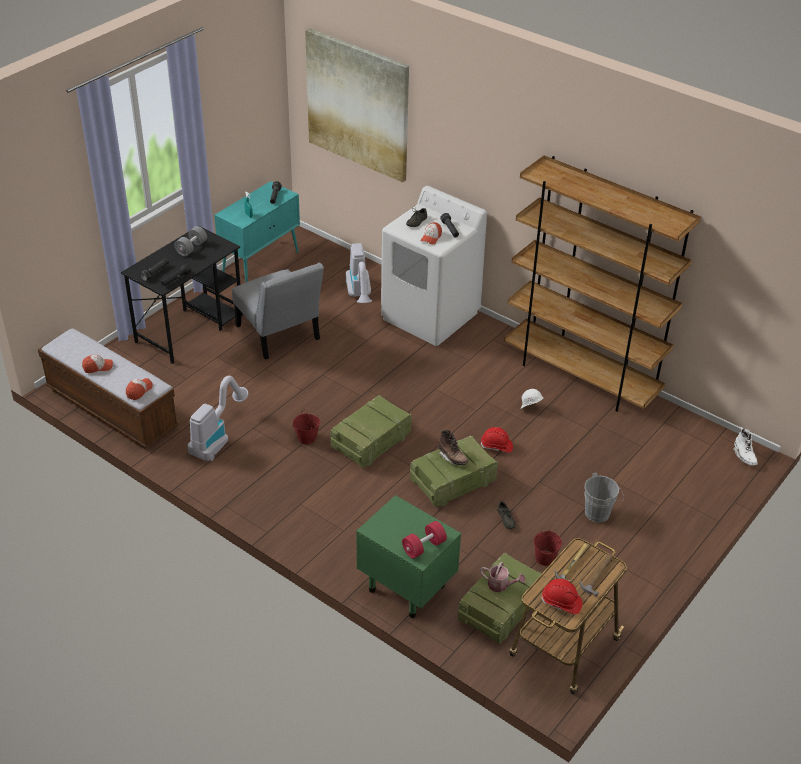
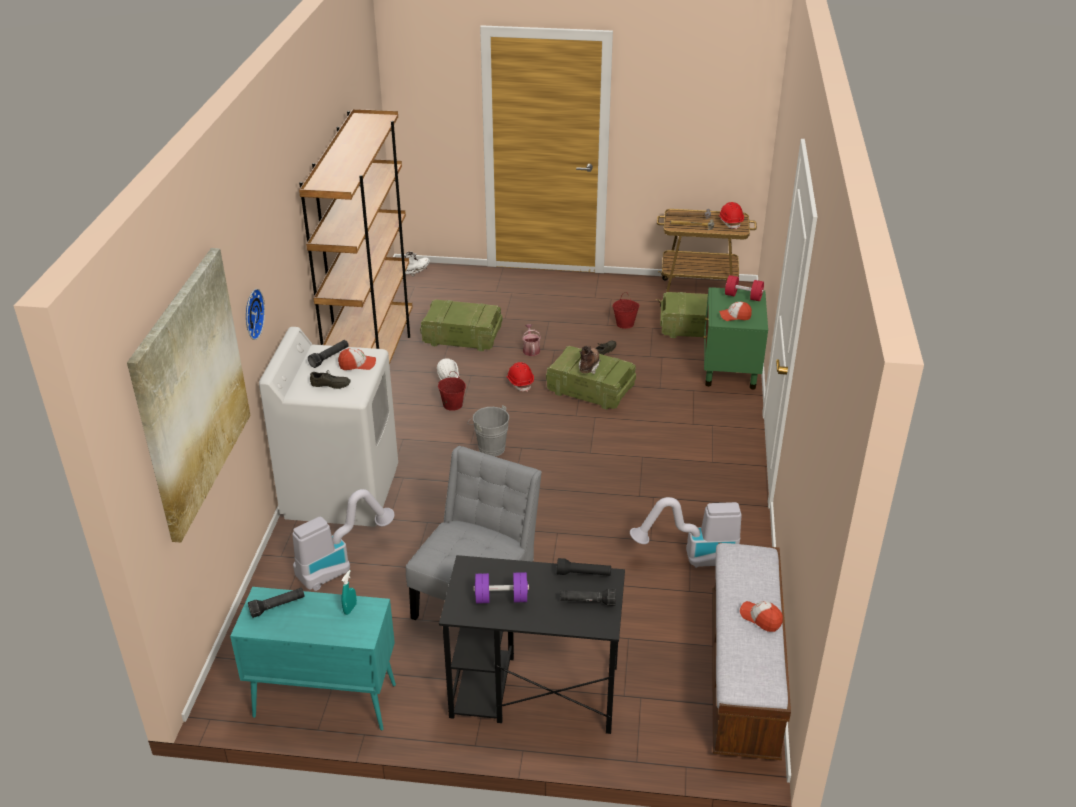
camera: 120 degrees left, 5 degrees down
cap [126,378,153,400] -> cap moved to [719,302,752,321]
grey dumbbell [175,226,207,256] -> purple dumbbell [473,572,529,604]
red bucket [292,410,320,444] -> red bucket moved to [438,371,466,411]
crate [330,395,412,468] -> crate moved to [420,299,502,351]
watering can [480,562,525,592] -> watering can moved to [522,324,541,356]
grey bucket [585,473,624,523] -> grey bucket moved to [467,405,509,457]
none -> wall clock [246,289,265,340]

